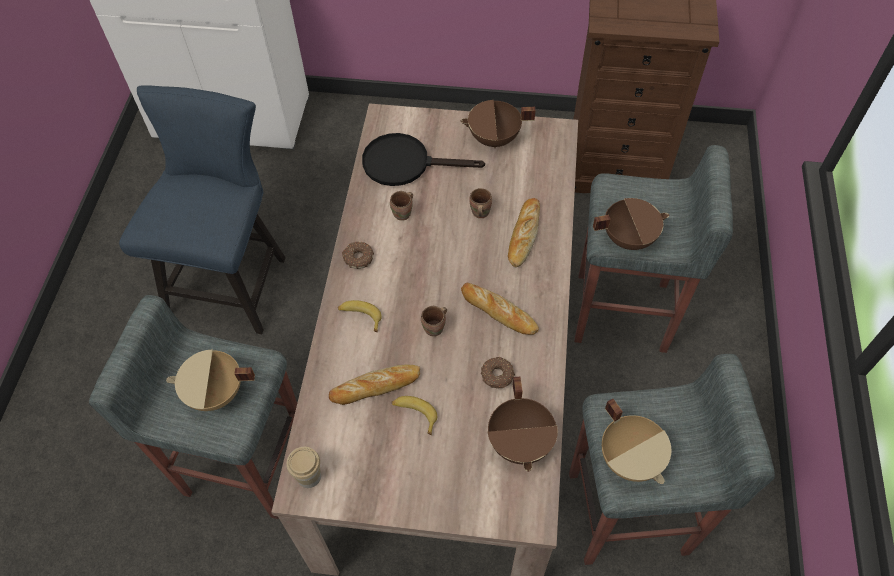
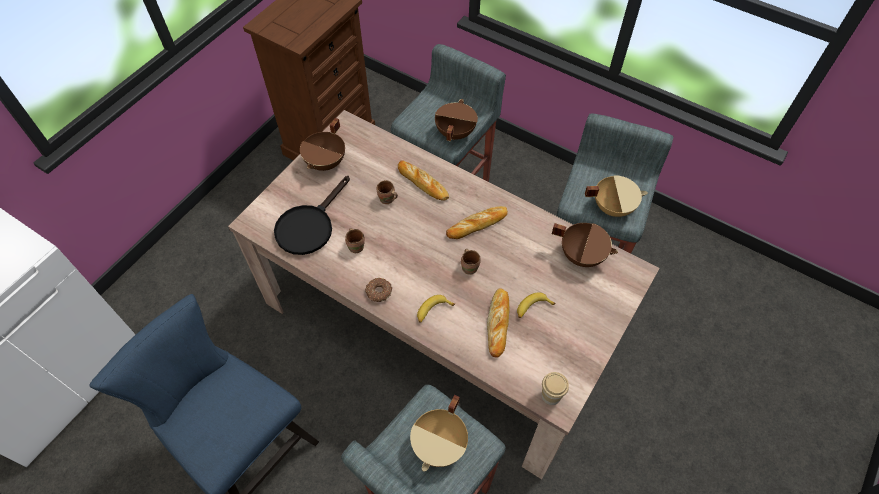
camera: 65 degrees left, 0 degrees up
donut [481,357,515,389] -> none

